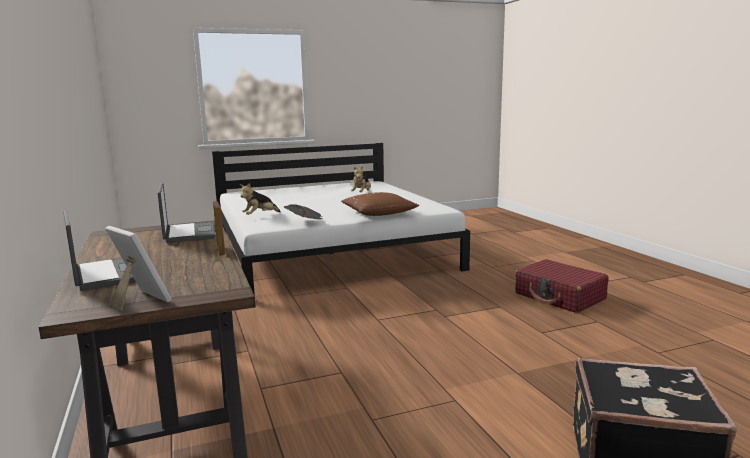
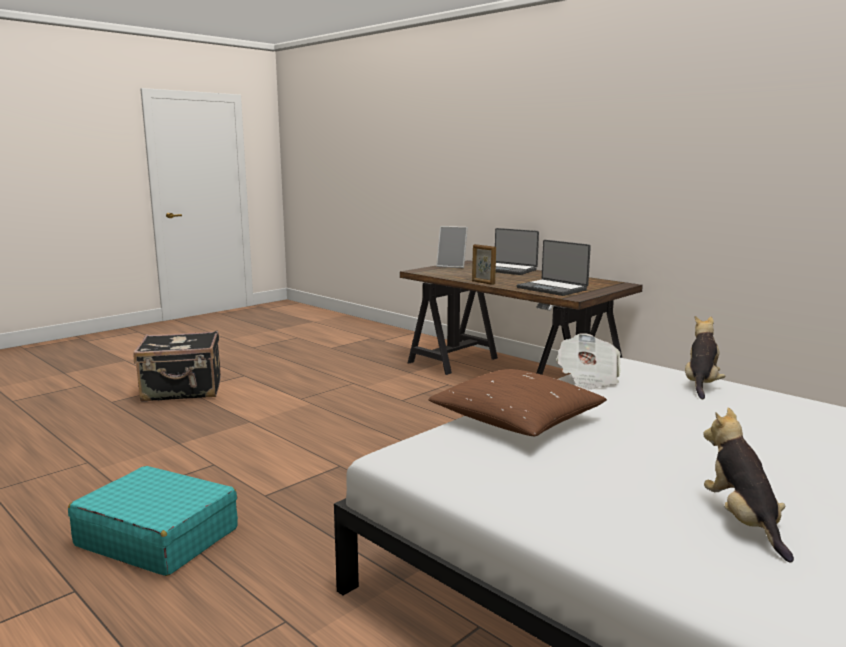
camera: 155 degrees right, 0 degrees up
red suitcase [515,259,609,313] -> turquoise suitcase [68,466,238,576]

